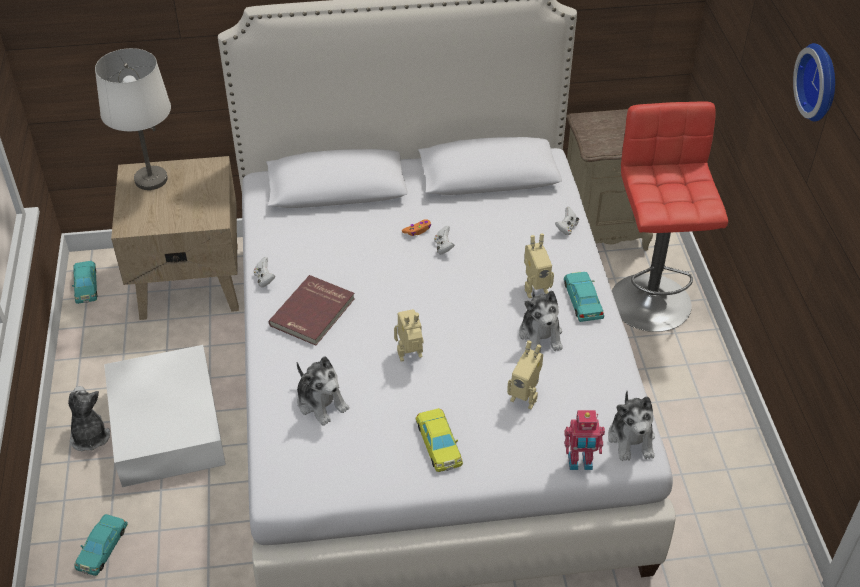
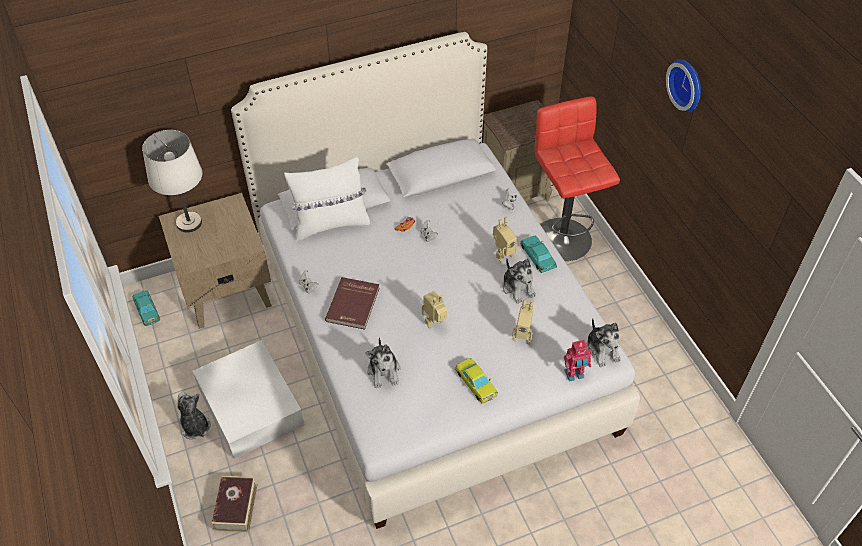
camera: 15 degrees left, 5 degrees up
turquoise toy car [74,514,128,576] -> book [211,476,258,532]
plush toy [297,356,349,425] -> plush toy turned 45 degrees clockwise [366,337,401,388]
none -> white pillow [284,157,370,241]

